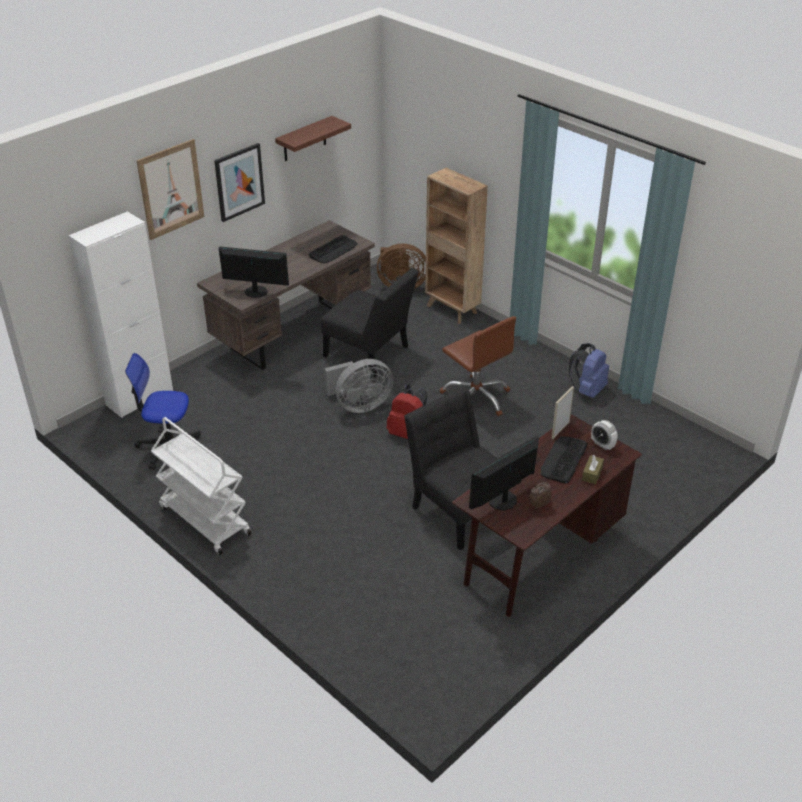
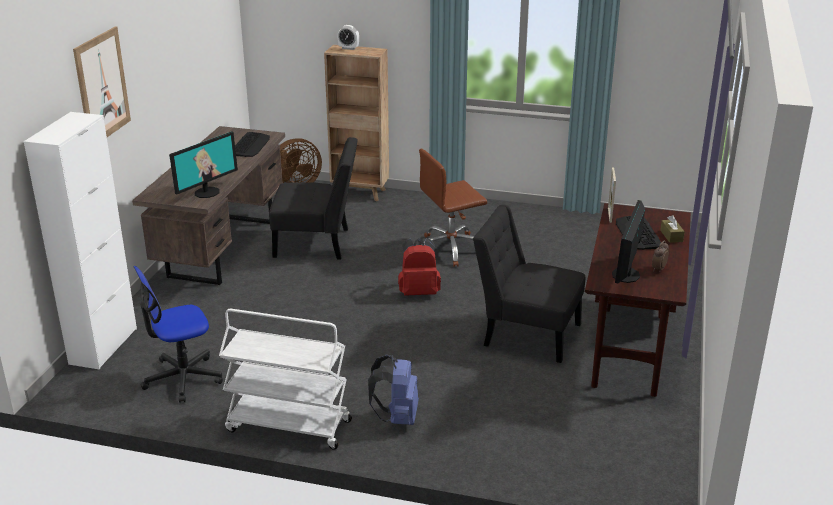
camera: 30 degrees left, 10 degrees down
picture [214,143,265,222] -> none
monitor [219,246,289,298] -> monitor turned 150 degrees clockwise [169,131,238,198]
shelf [275,116,351,161] -> none
grey fan [325,359,393,413] -> none
brown office chair [440,316,516,416] -> brown office chair turned 135 degrees clockwise [419,149,487,267]
blue backpack [569,343,609,398] -> blue backpack moved to [368,354,419,425]
alarm clock [591,420,618,450] -> alarm clock moved to [337,25,359,50]

